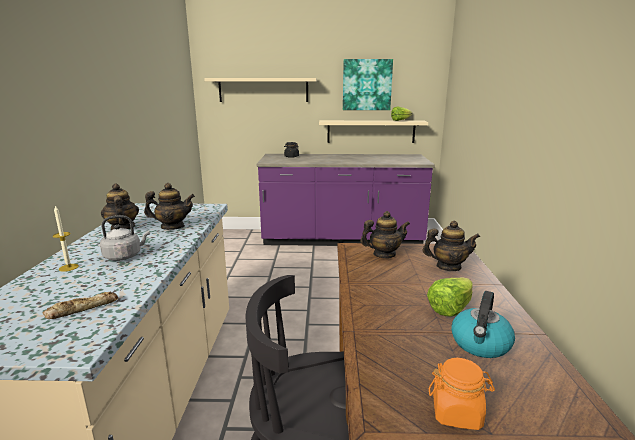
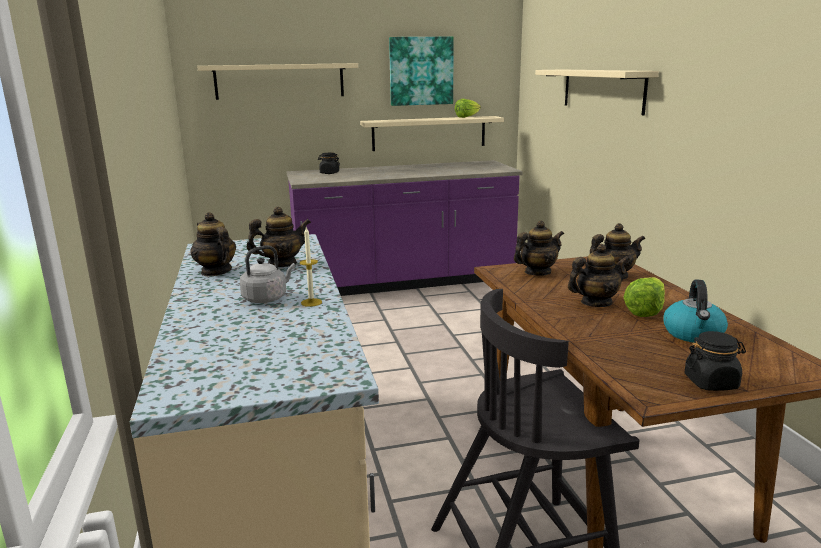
camera: 15 degrees left, 0 degrees up
bread [43,292,118,319] -> none
candle [53,206,79,272] -> candle moved to [300,227,322,307]
orange jar [429,358,495,430] -> black jar [684,331,746,391]
none -> beige shelf [535,69,659,115]
none -> teapot [568,244,630,307]

